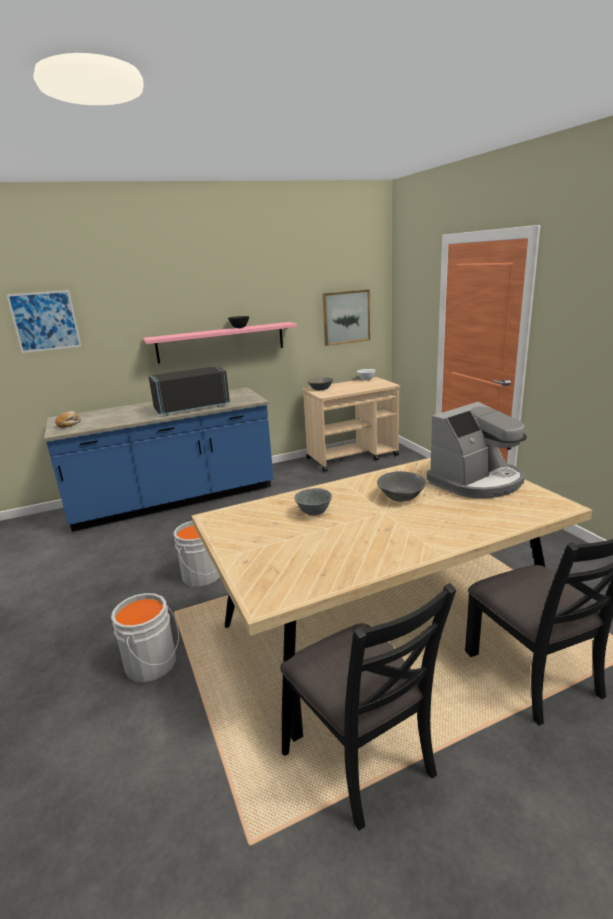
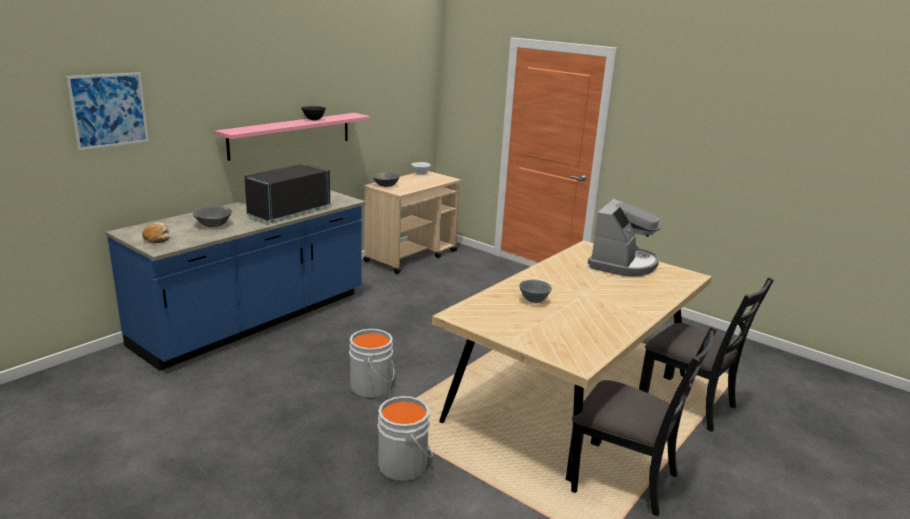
camera: 30 degrees left, 0 degrees up
picture [323,289,370,346] -> none
grey bowl [377,471,426,502] -> grey bowl moved to [193,206,232,227]

